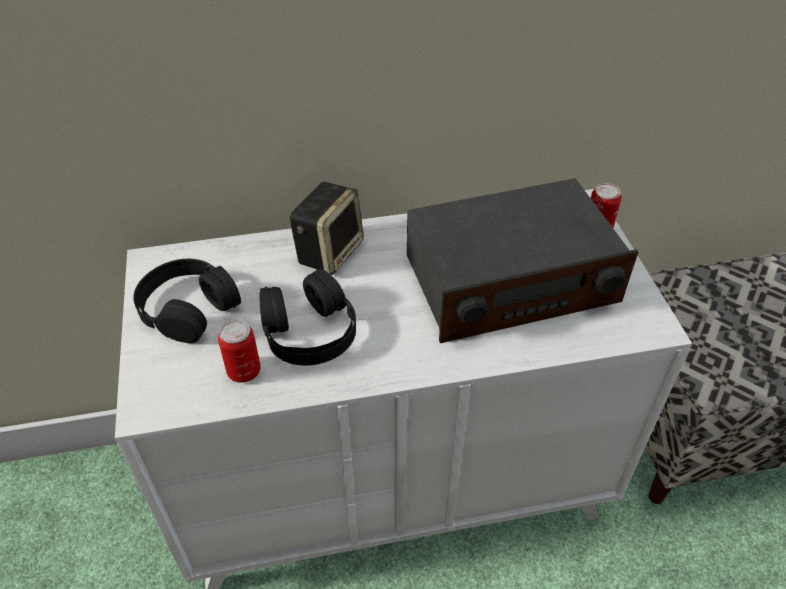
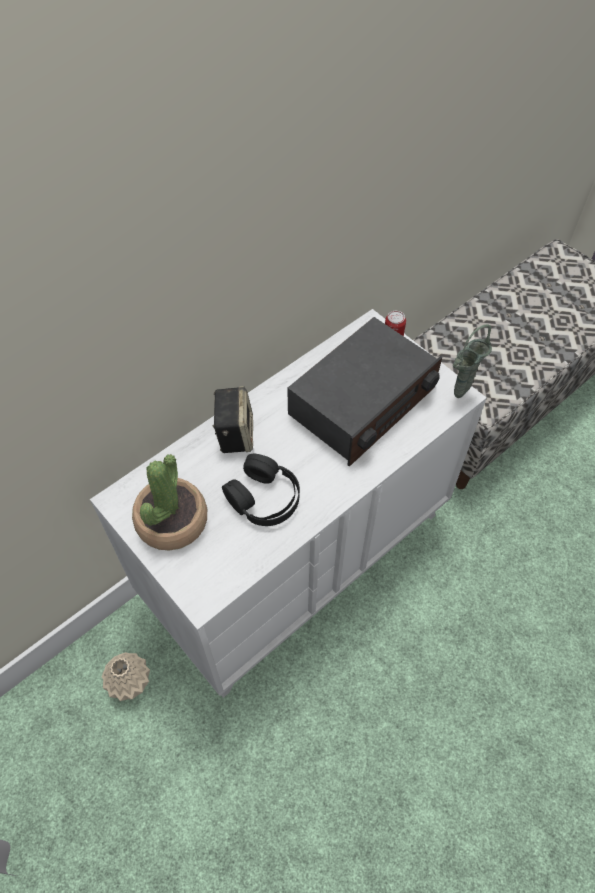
camera: 30 degrees left, 10 degrees up
black headphones [133,259,241,343] -> potted plant [132,454,207,551]
can [218,320,261,383] -> none
none -> beige vase [101,652,150,701]
none -> green vase [453,324,492,398]

